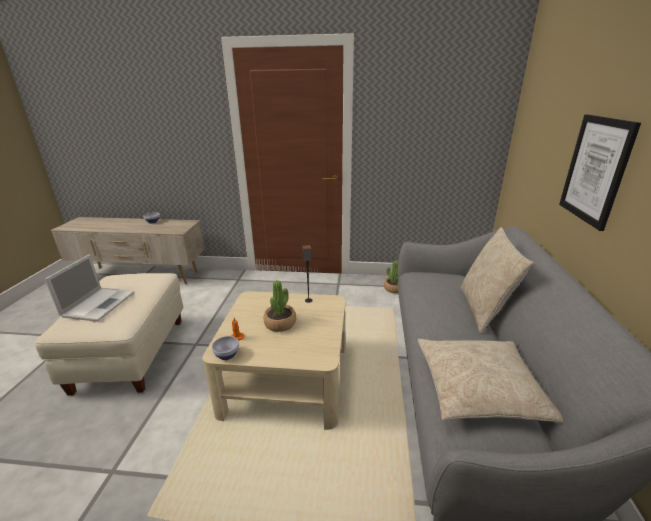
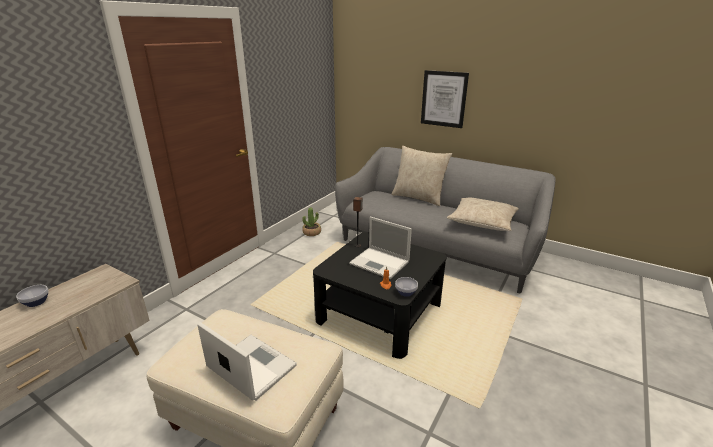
camera: 65 degrees left, 0 degrees up
beige coffee table [202,291,345,430] -> black coffee table [313,232,447,359]
potted plant [263,280,296,332] -> laptop [349,217,412,279]

